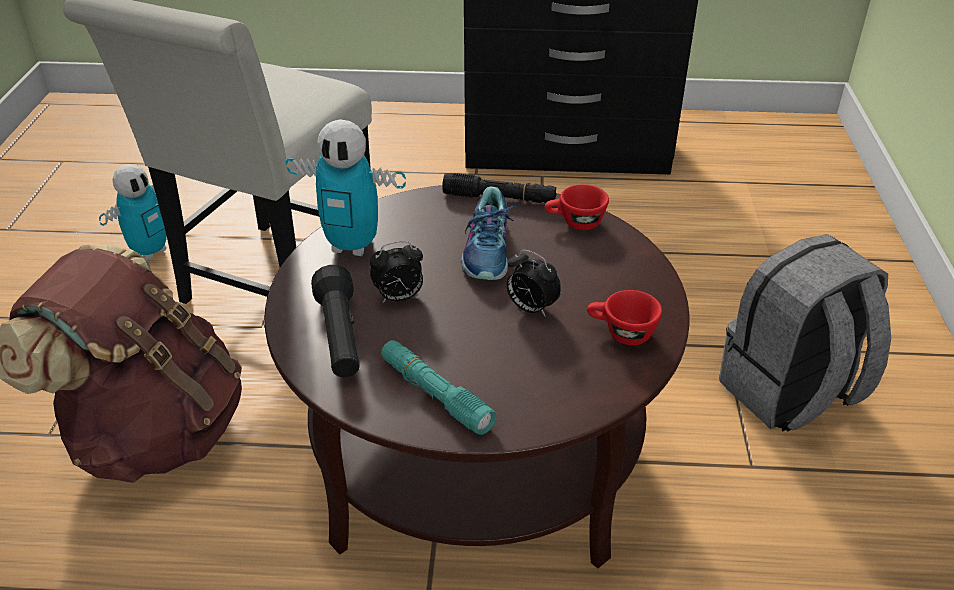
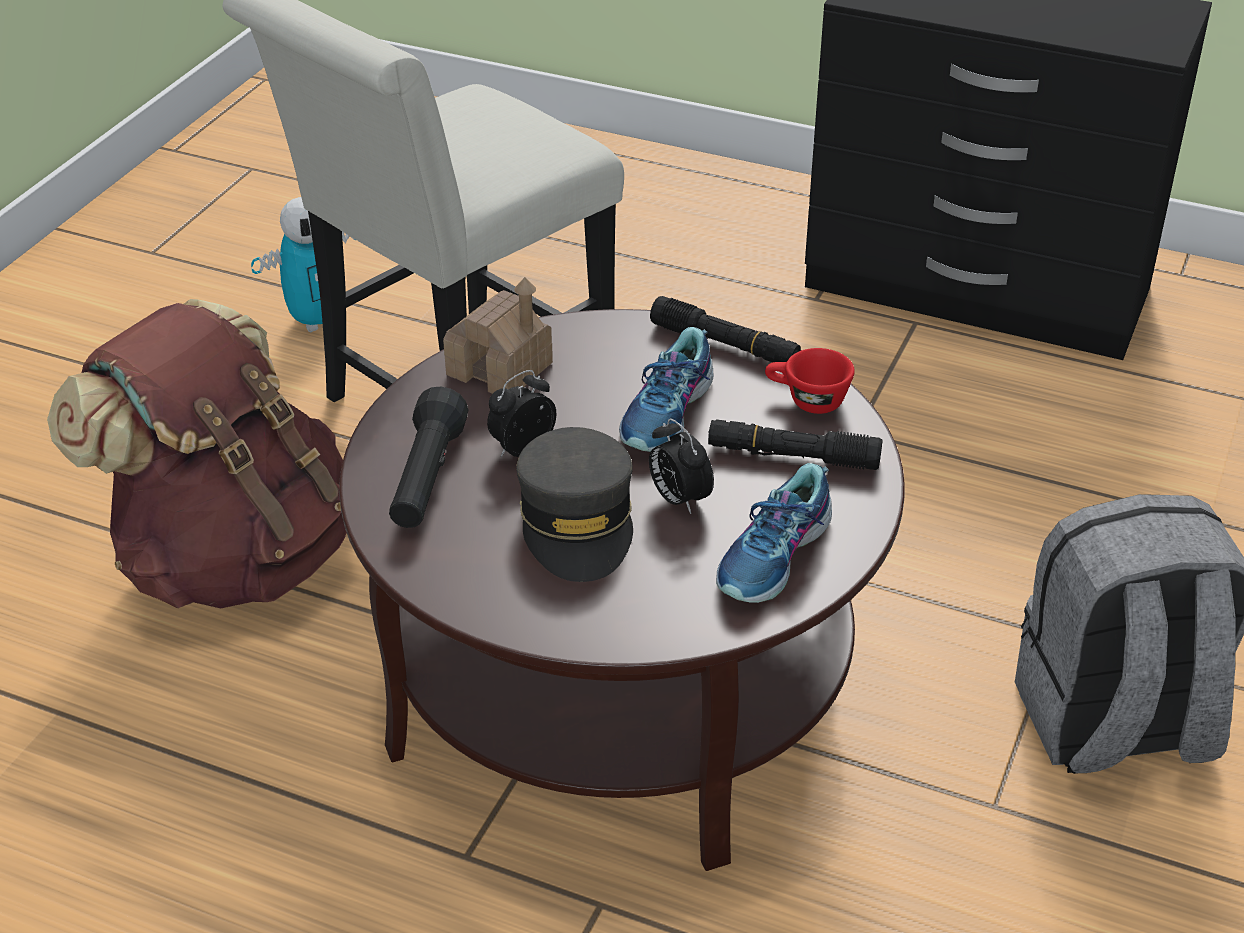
camera: 20 degrees right, 0 degrees up
toy robot [285,119,406,256] -> toy house [443,277,553,394]
alarm clock [370,241,423,303] -> alarm clock turned 135 degrees clockwise [487,370,556,457]
turquoise flashlight [381,340,496,435] -> none
red cup [587,290,662,345] -> shoe [716,463,832,603]
none -> grey cap [516,427,633,582]
none -> black flashlight [708,419,883,470]

